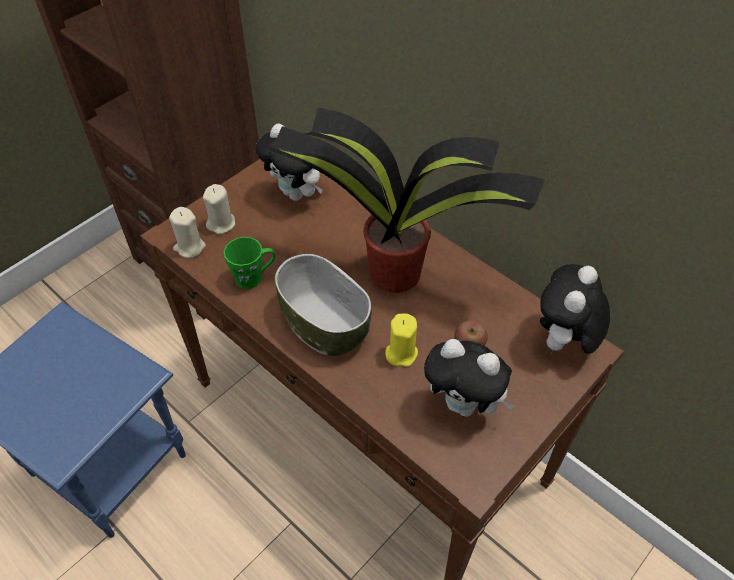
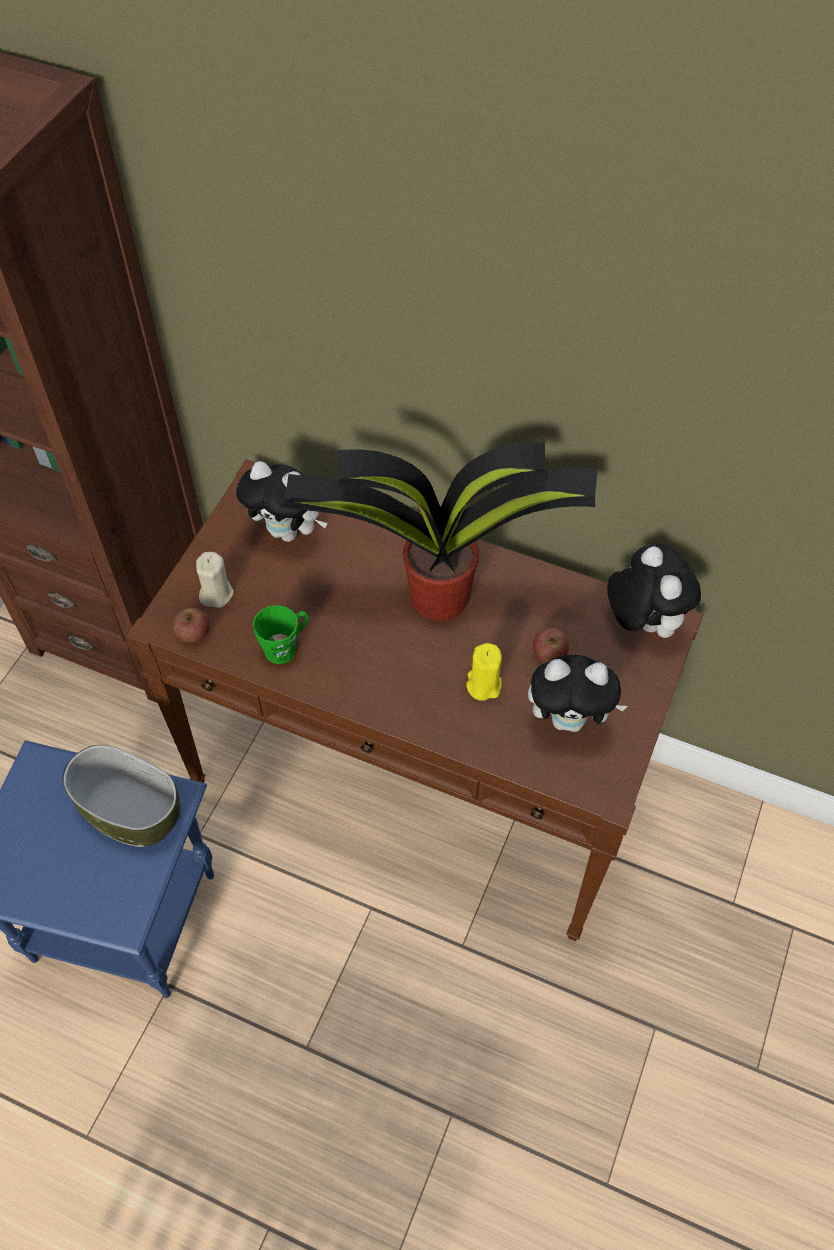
camera: 20 degrees left, 5 degrees up
beige candle [169,207,206,258] -> apple [173,607,209,643]
bowl [274,253,372,356] -> bowl moved to [62,745,180,847]
plush toy [540,264,610,354] -> plush toy turned 150 degrees clockwise [607,544,701,638]

